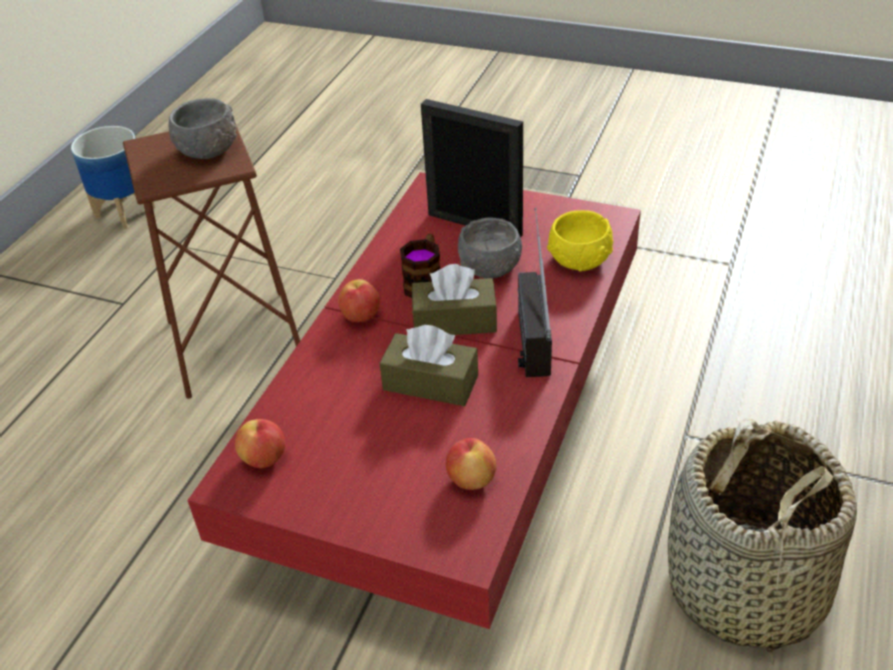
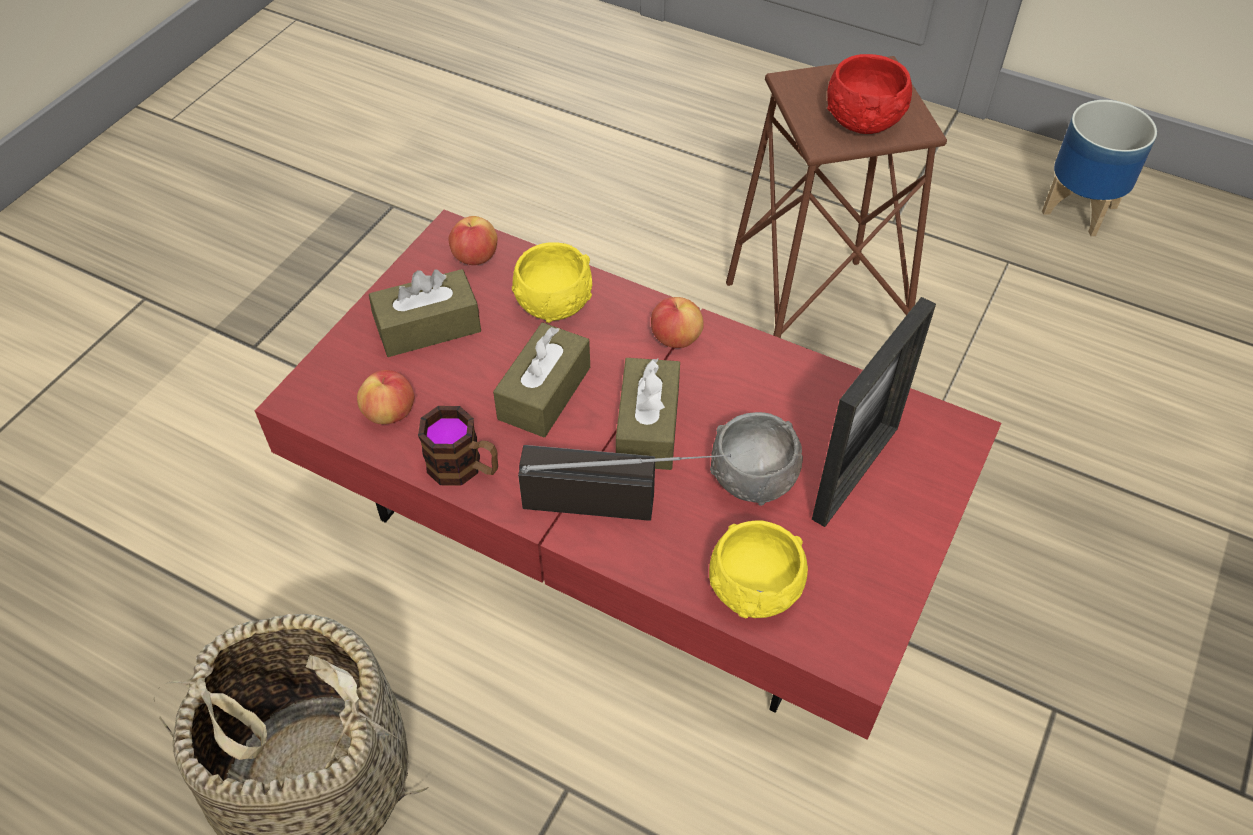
camera: 95 degrees right, 10 degrees up
grey bowl [169,98,237,159] -> red bowl [827,54,912,134]
mug [400,234,440,298] -> mug moved to [418,406,498,486]
none -> brown tissue box [369,269,481,357]
none -> yellow bowl [512,242,592,323]

